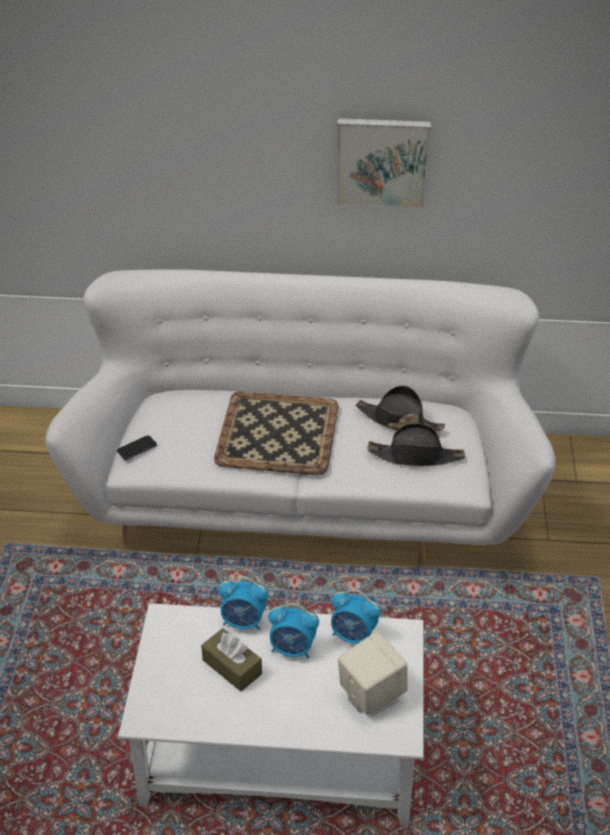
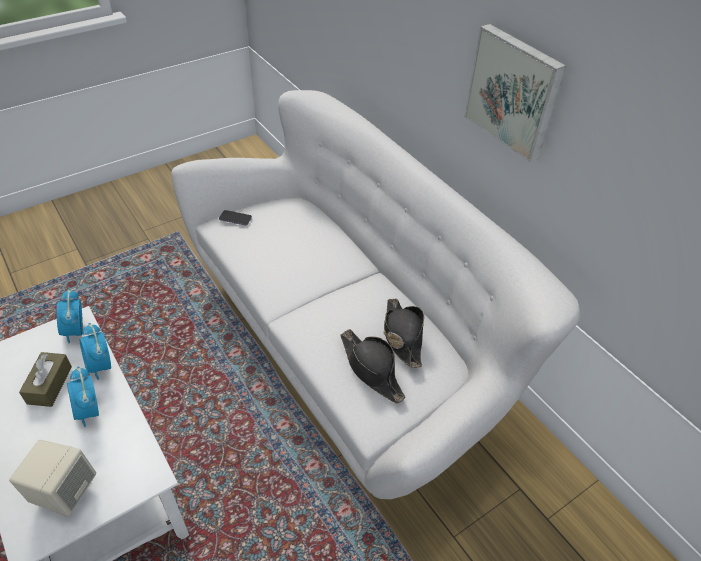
camera: 50 degrees right, 5 degrees up
tray [214,391,339,475] -> none
alarm clock [331,590,381,644] -> alarm clock moved to [57,289,83,344]

